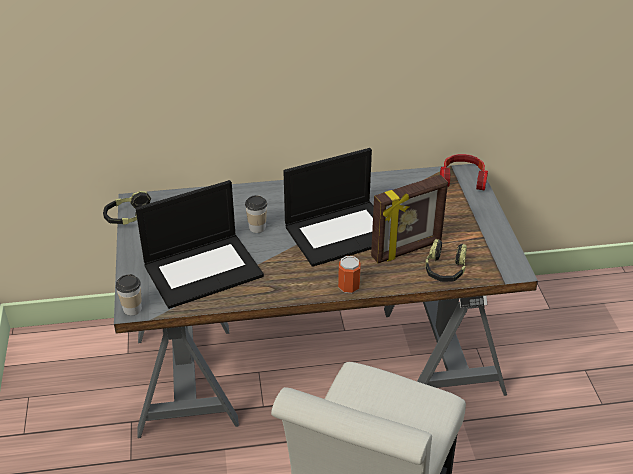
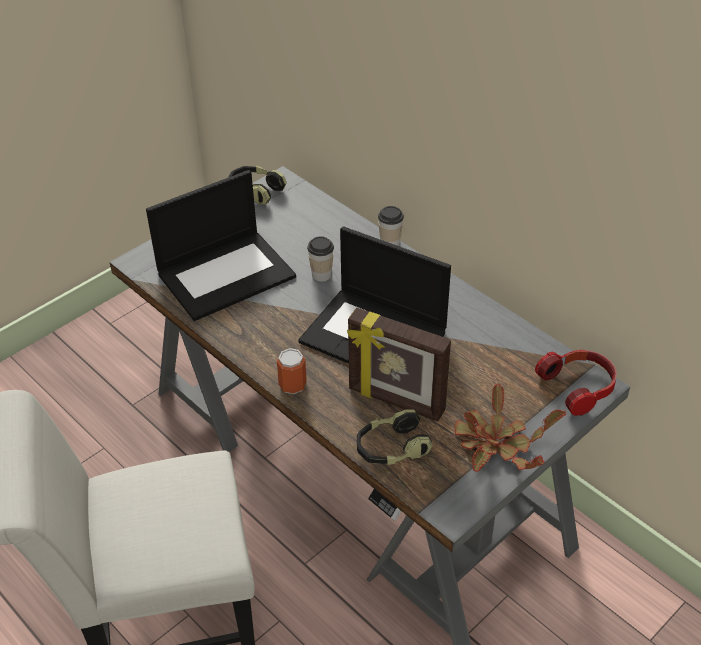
camera: 55 degrees right, 5 degrees up
cup [116,274,142,316] -> cup moved to [378,206,404,246]
laptop [135,180,264,309] -> laptop turned 60 degrees counterclockwise [146,170,296,321]
none -> potted plant [454,383,566,472]

